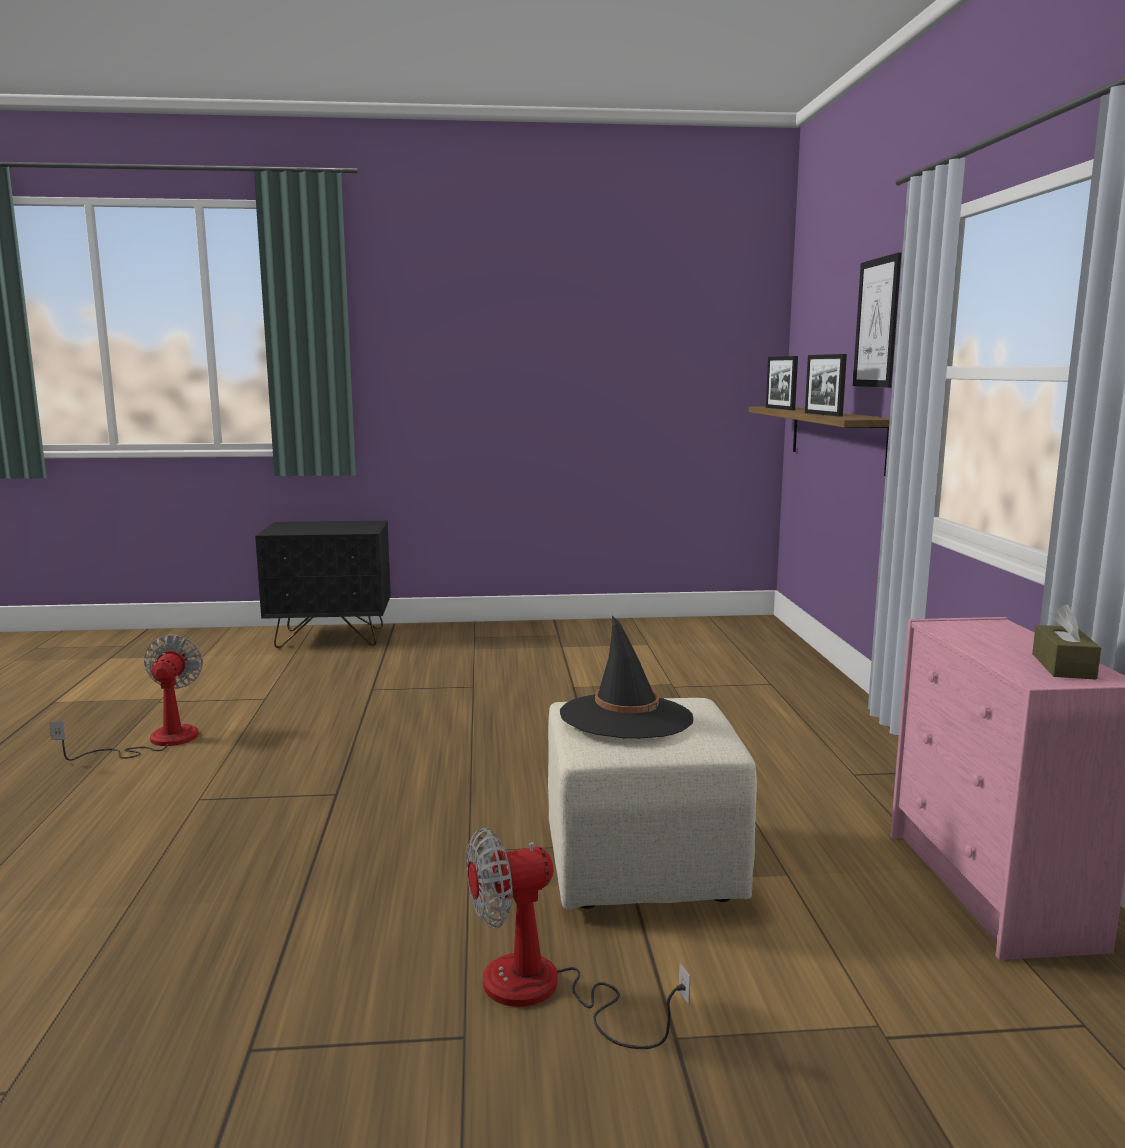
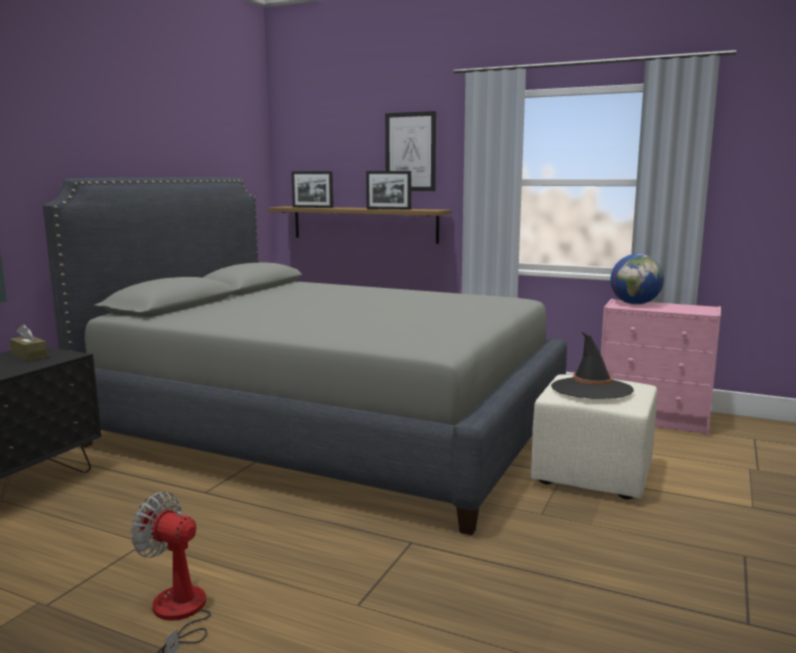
camera: 60 degrees left, 0 degrees up
fan [466,828,690,1049] -> none
brown tissue box [1032,605,1101,680] -> brown tissue box moved to [10,324,48,361]
none -> grey bed [43,177,567,535]
none -> globe [610,254,664,305]

